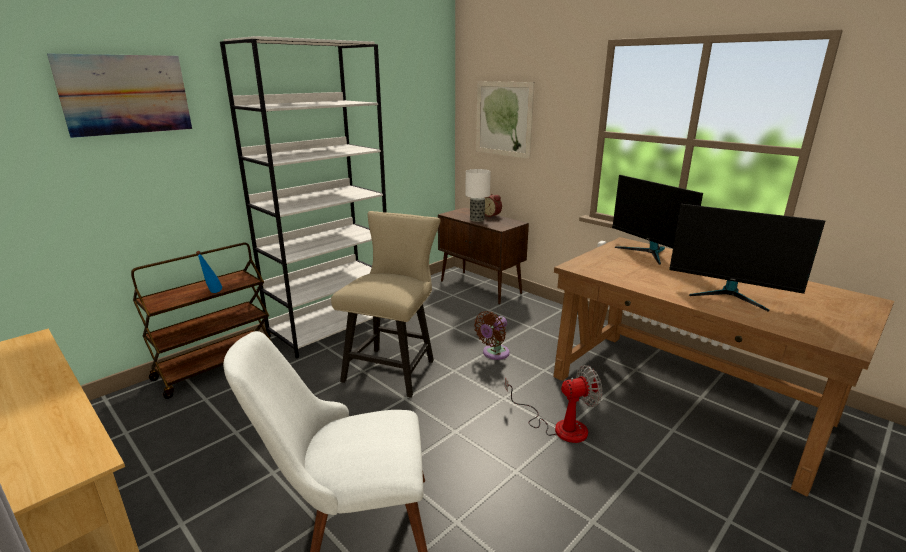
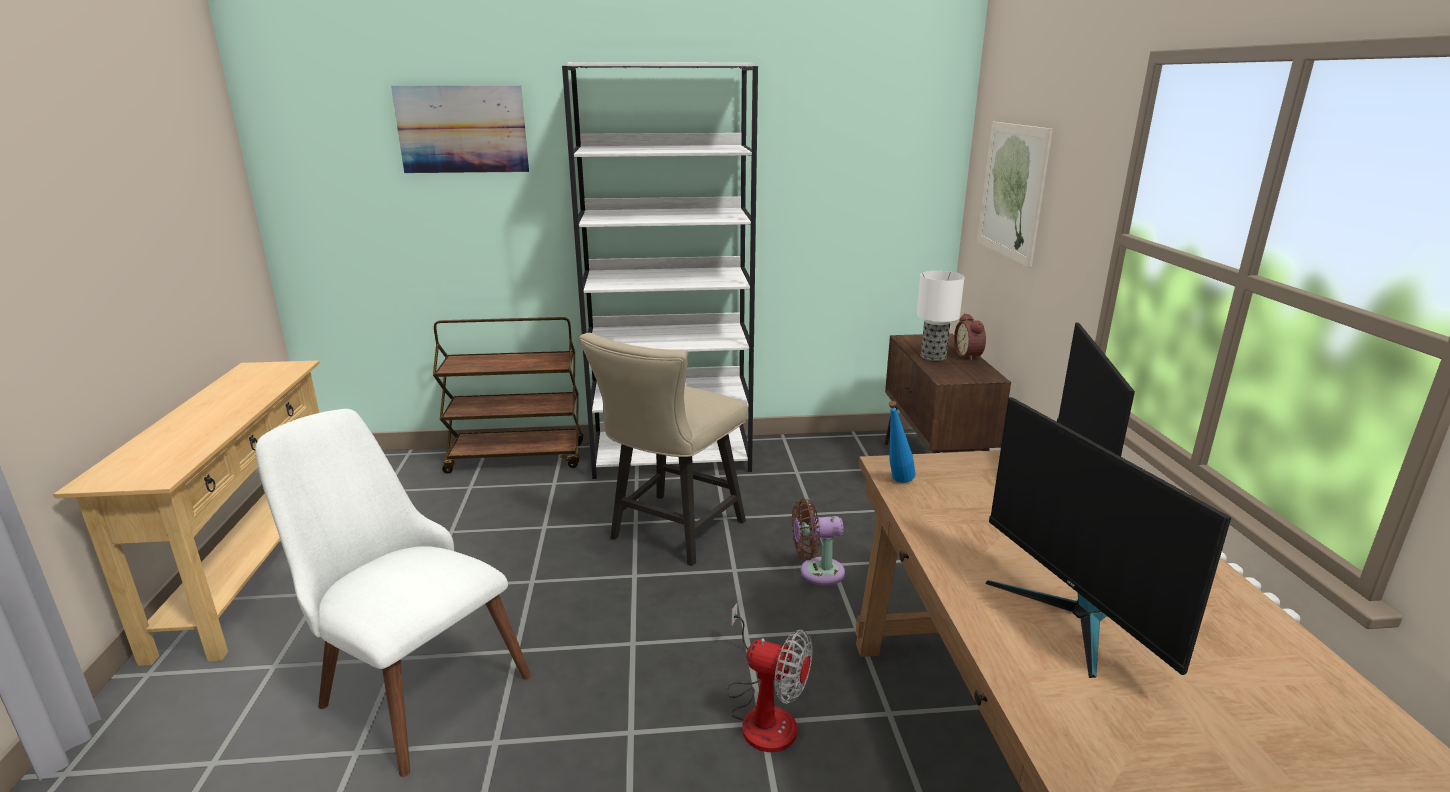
camera: 40 degrees right, 0 degrees up
blue bottle [196,251,222,293] -> blue bottle moved to [889,401,915,483]
beige chair [331,211,440,398] -> beige chair turned 150 degrees clockwise [579,333,748,566]

